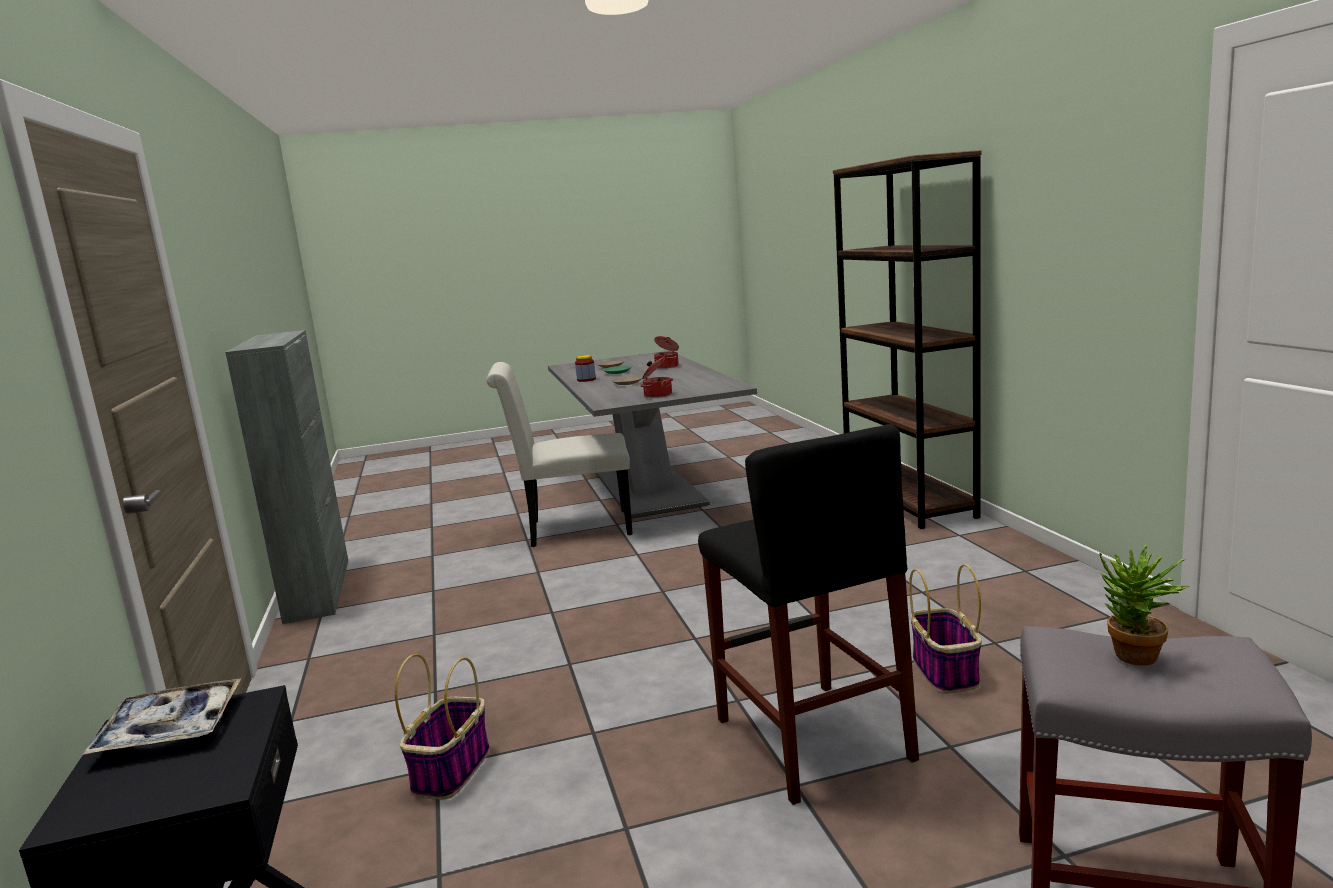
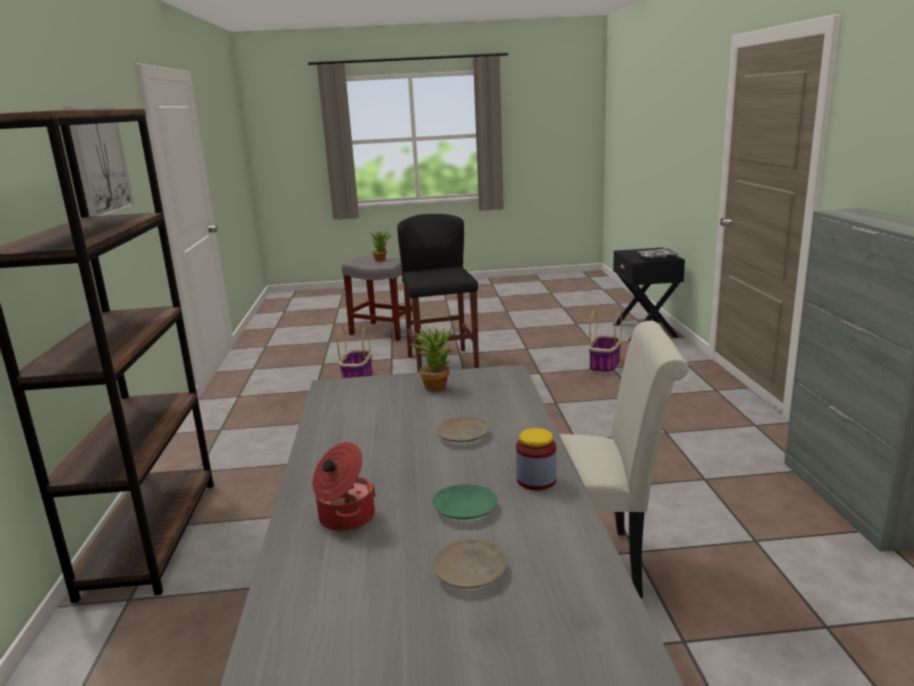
camera: 170 degrees left, 5 degrees up
cooking pot [640,357,673,398] -> potted plant [410,326,453,392]
none -> picture [63,106,134,216]

